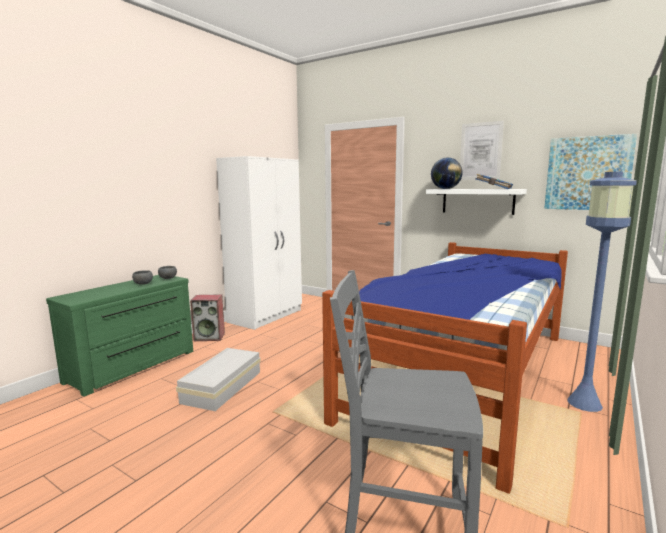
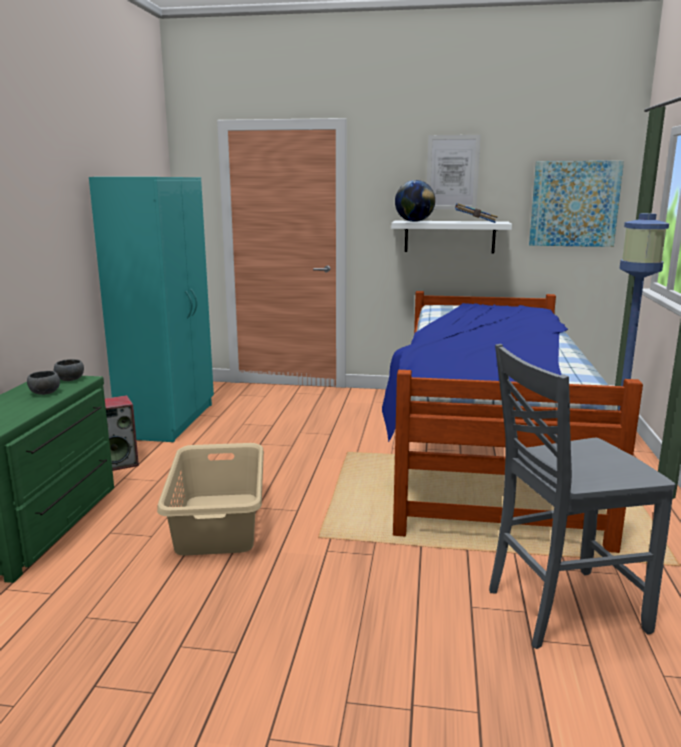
camera: 25 degrees left, 5 degrees up
white storage box [176,348,261,411] -> beige laundry basket [157,443,264,556]
white wardrobe [216,156,302,330] -> turquoise wardrobe [89,177,214,442]

